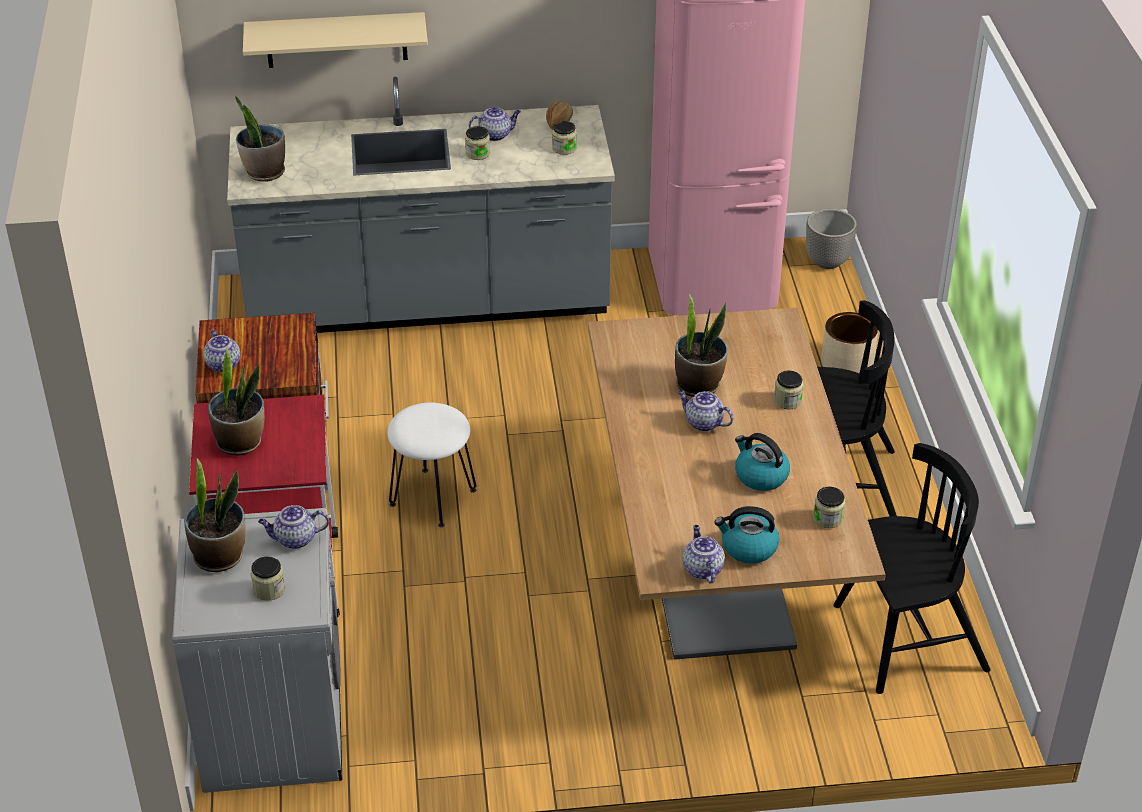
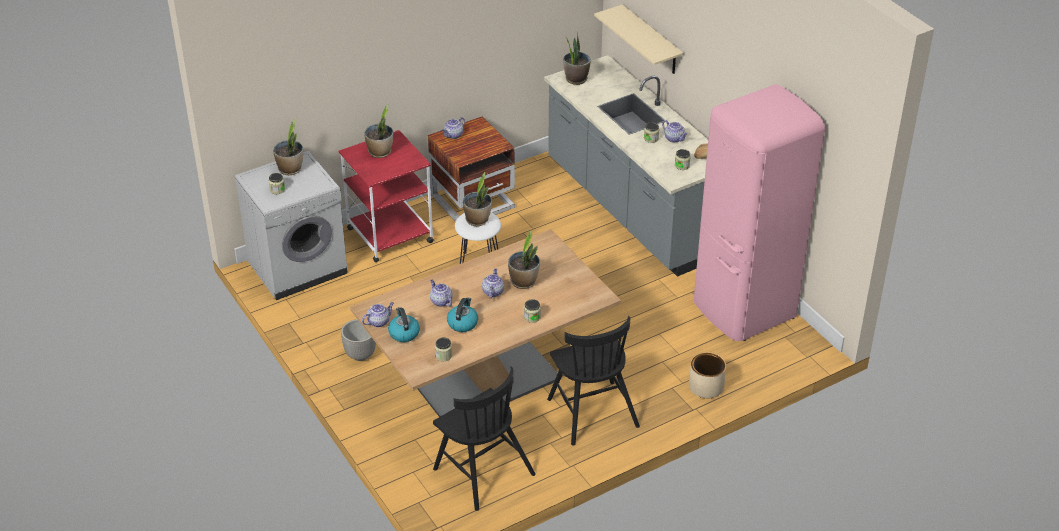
camera: 65 degrees right, 0 degrees up
teapot [258,505,329,549] -> teapot moved to [430,280,452,307]
planter [806,209,857,269] -> planter moved to [341,319,376,361]
none -> potted plant [463,172,492,226]

